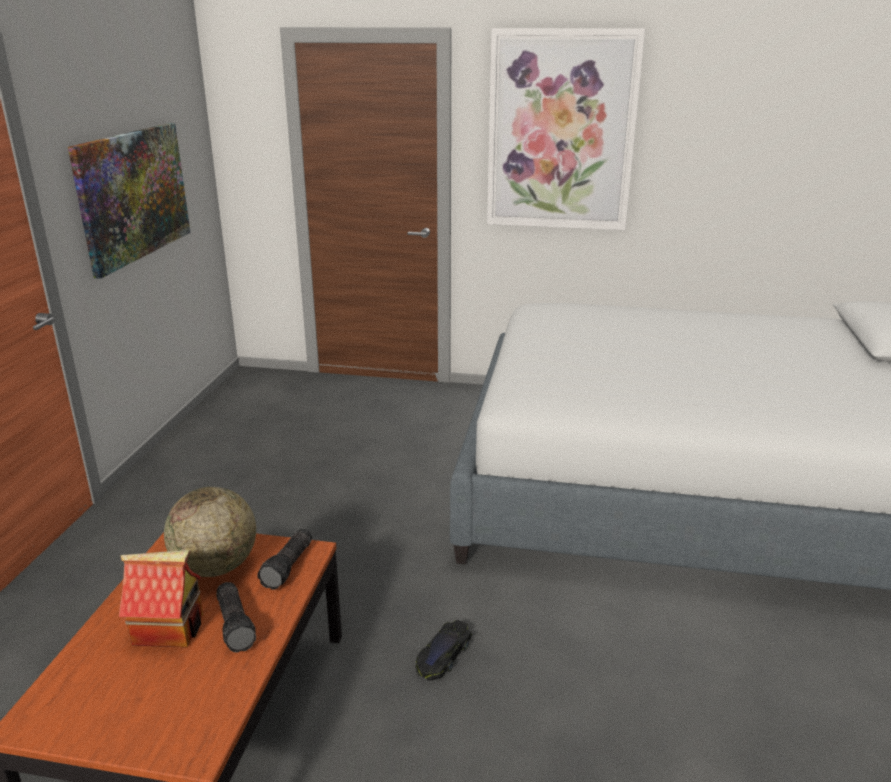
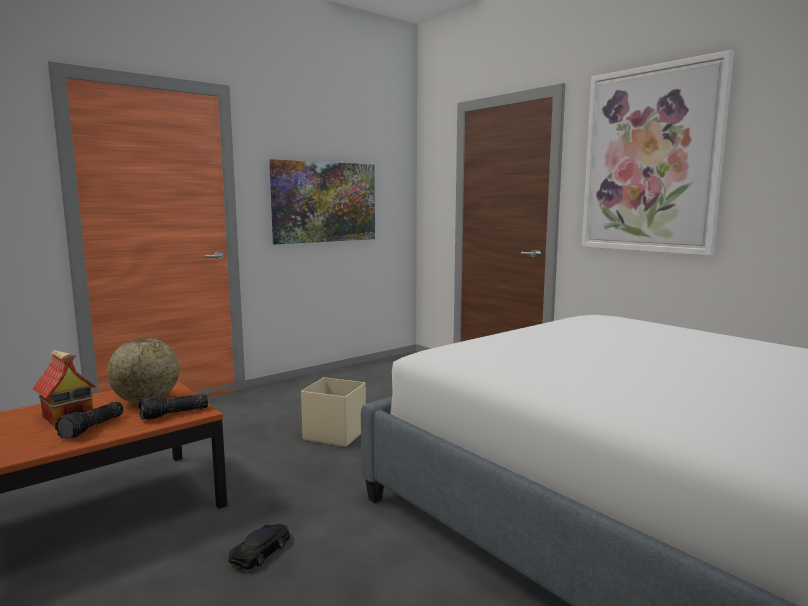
camera: 40 degrees right, 15 degrees down
black toy car [415,620,472,680] -> black toy car turned 135 degrees clockwise [228,524,290,570]
none -> beige storage box [301,377,366,447]

